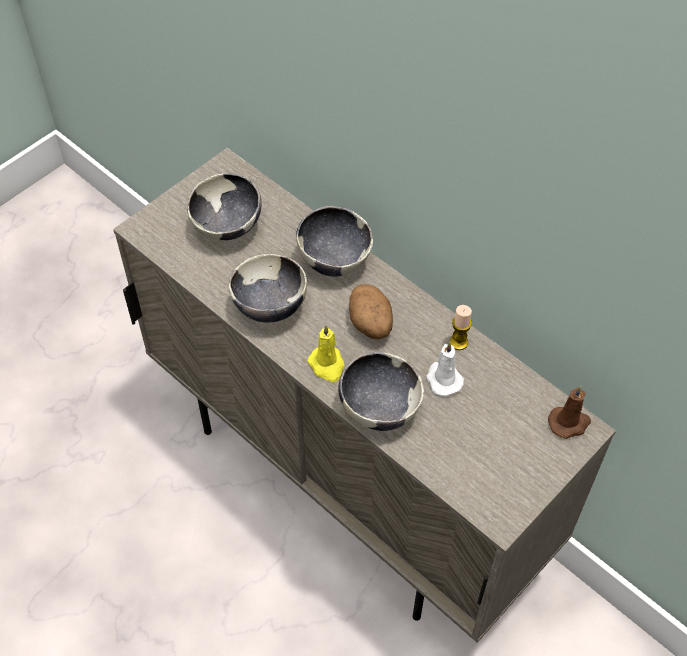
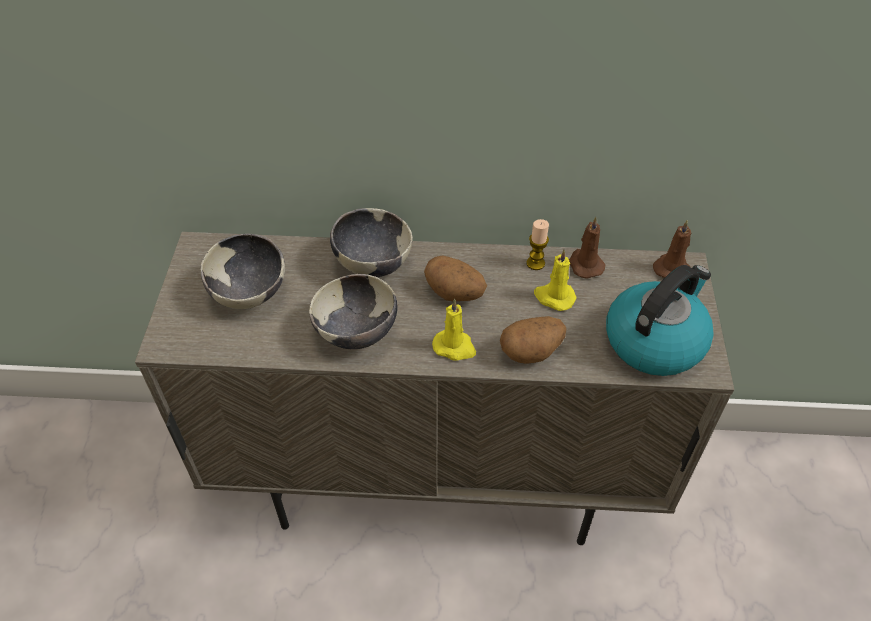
camera: 40 degrees left, 5 degrees down
bowl [338,352,424,431] -> potato [500,316,566,364]
white candle [426,342,464,396] -> yellow candle [534,249,577,311]
none -> brown candle [569,217,606,279]
none -> kettle [606,265,714,376]

